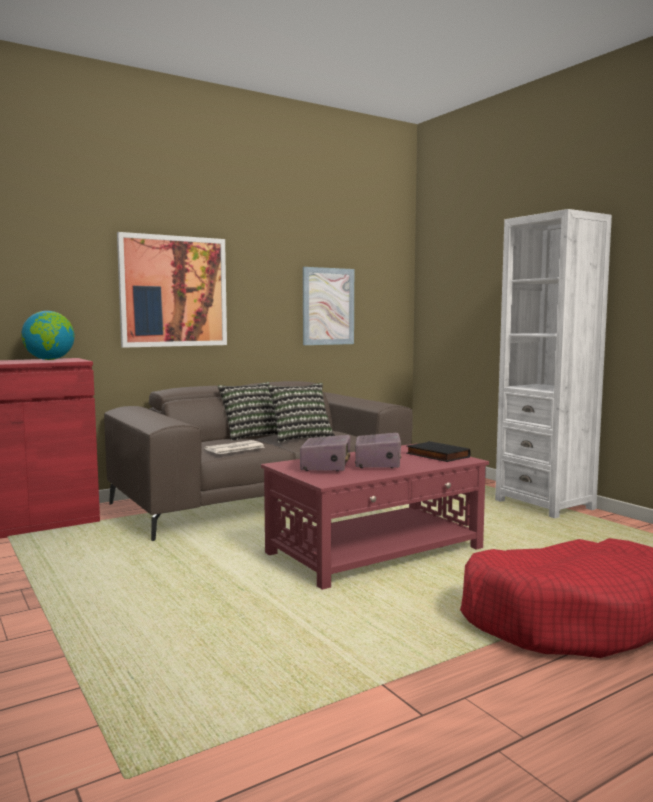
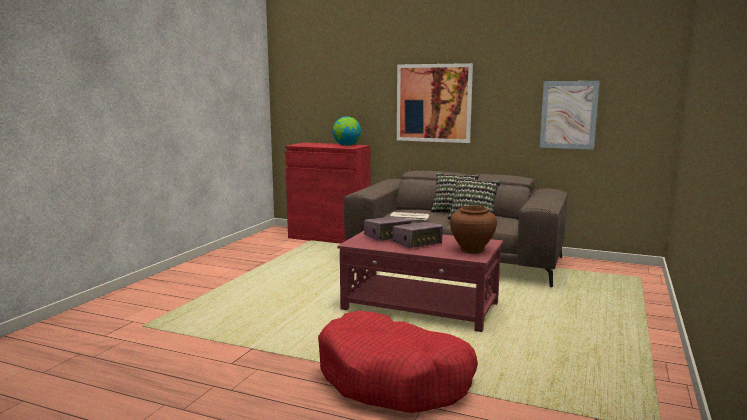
camera: 55 degrees right, 5 degrees up
black book [406,441,471,462] -> brown vase [450,206,497,253]
white bookcase [495,209,612,518] -> none

